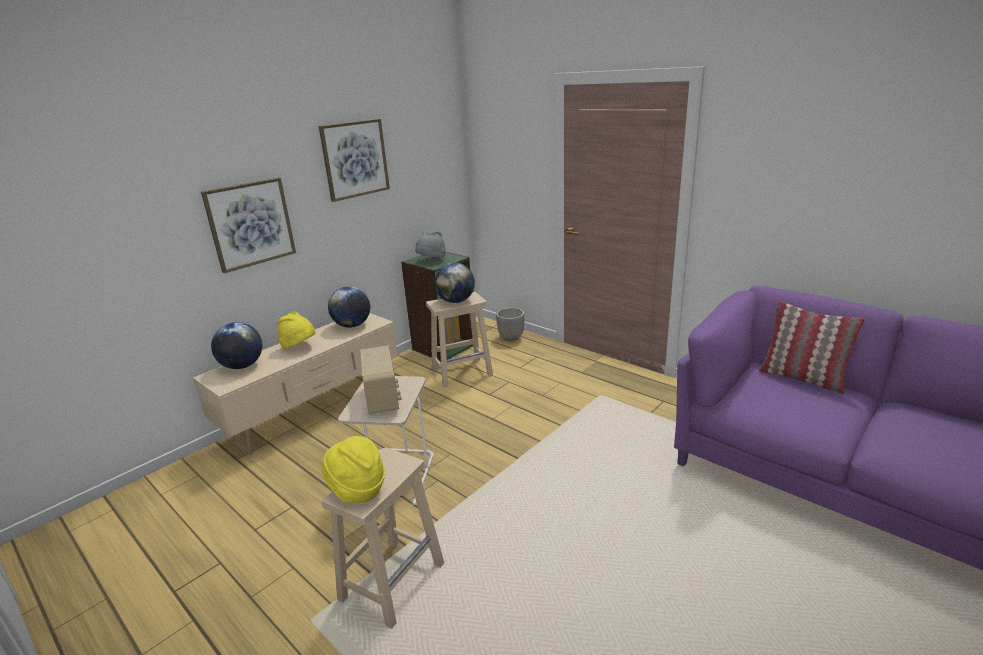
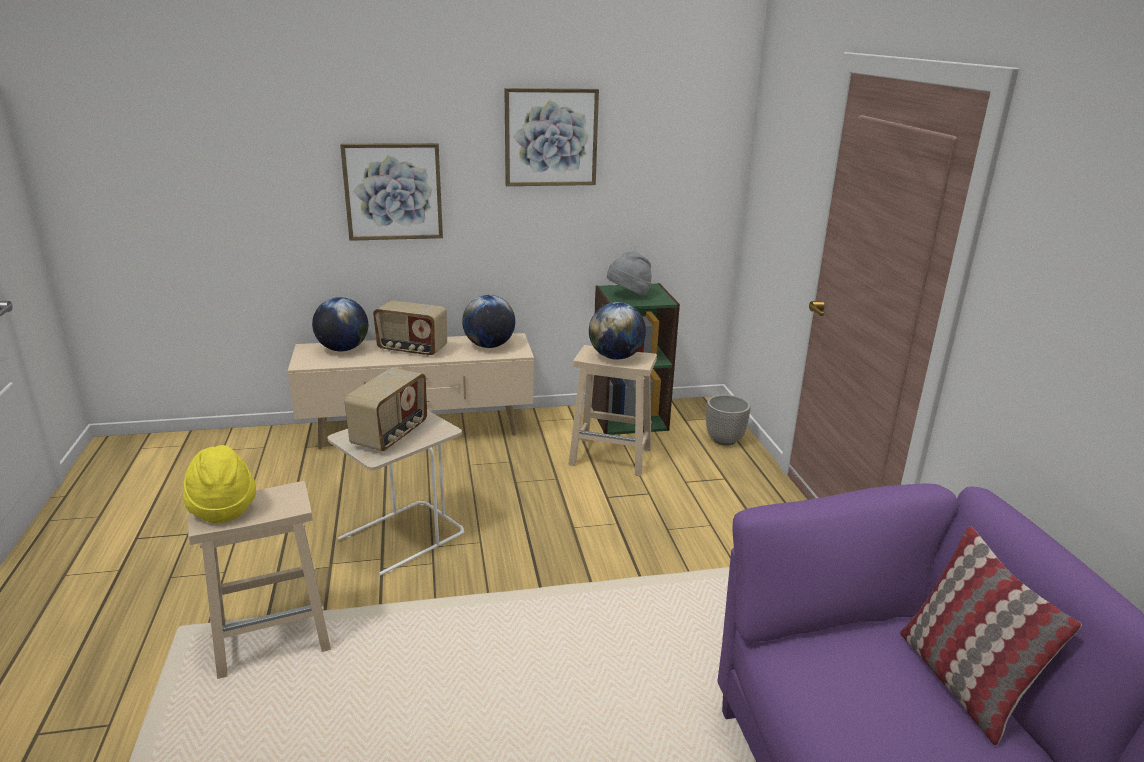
camera: 35 degrees right, 0 degrees up
yellow hat [278,312,315,349] -> radio [373,300,447,357]

